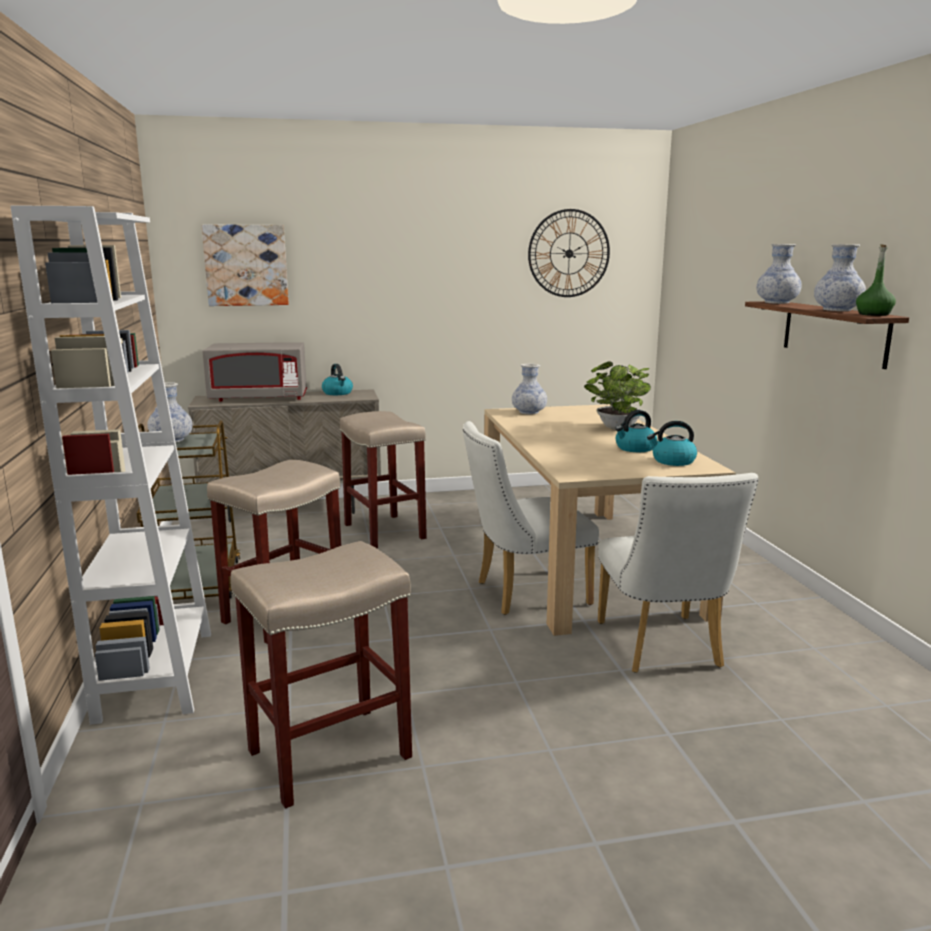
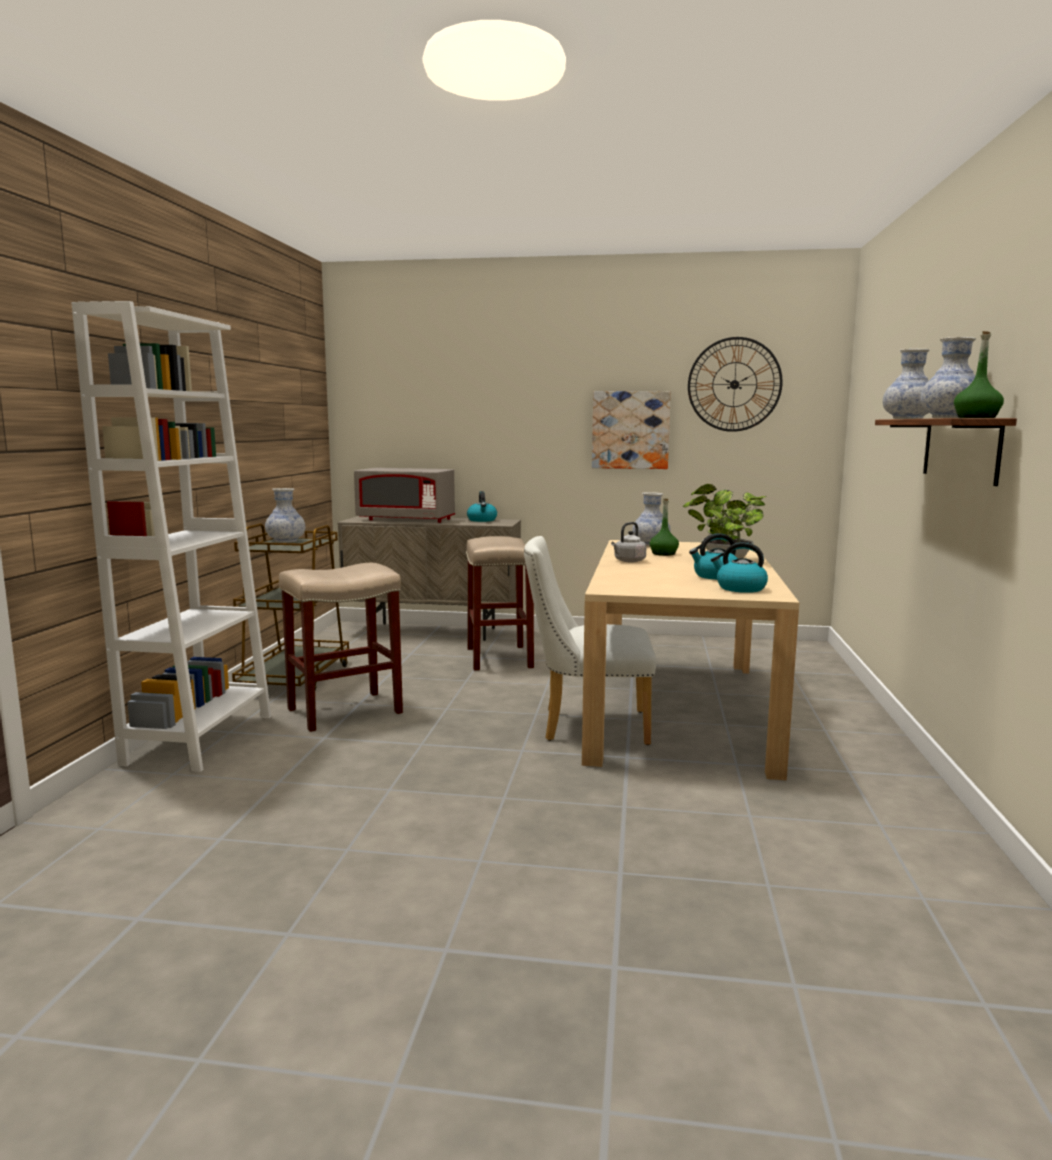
camera: 20 degrees right, 5 degrees down
picture [202,224,289,306] -> picture moved to [592,391,671,469]
beige stool [230,541,412,809] -> none
white chair [598,473,758,673] -> none
none -> grey kettle [611,522,646,562]
none -> green bottle [649,499,679,556]

